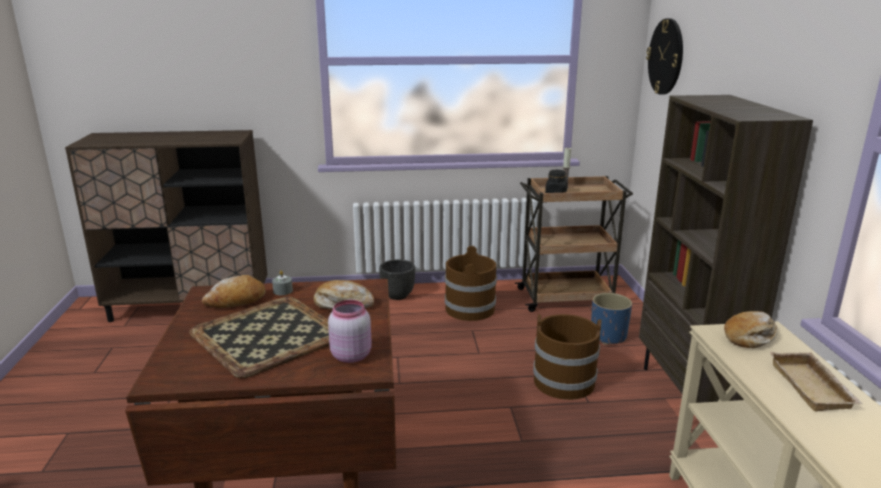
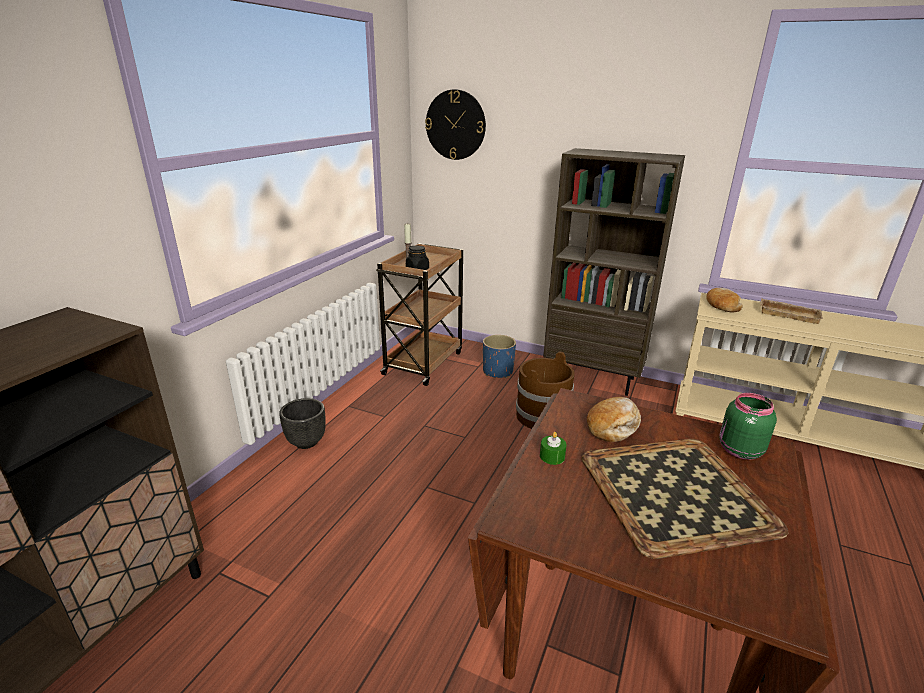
camera: 60 degrees left, 5 degrees up
bread [202,275,266,308] -> none
grey candle [272,270,293,295] -> green candle [540,432,567,465]
pink jar [328,300,372,363] -> green jar [720,393,777,460]
brown bucket [445,246,497,321] -> none

